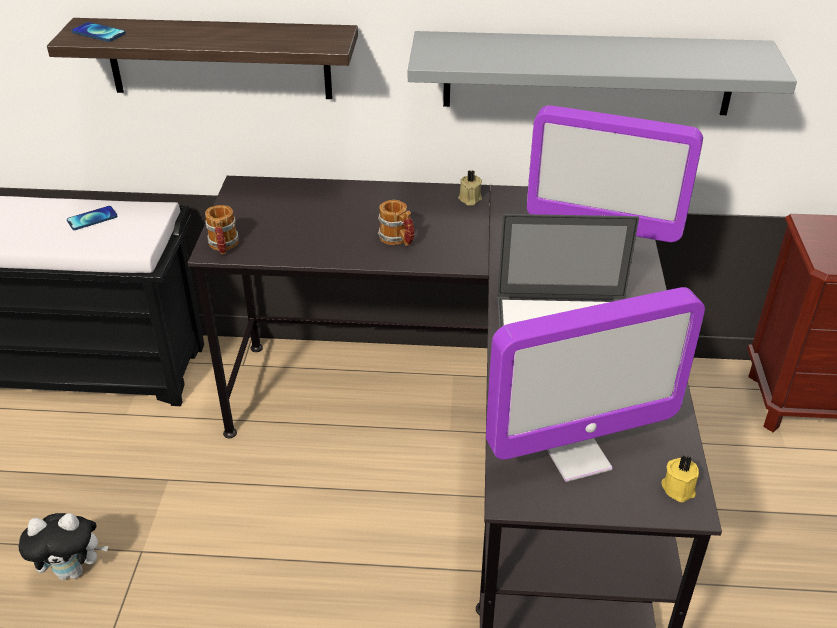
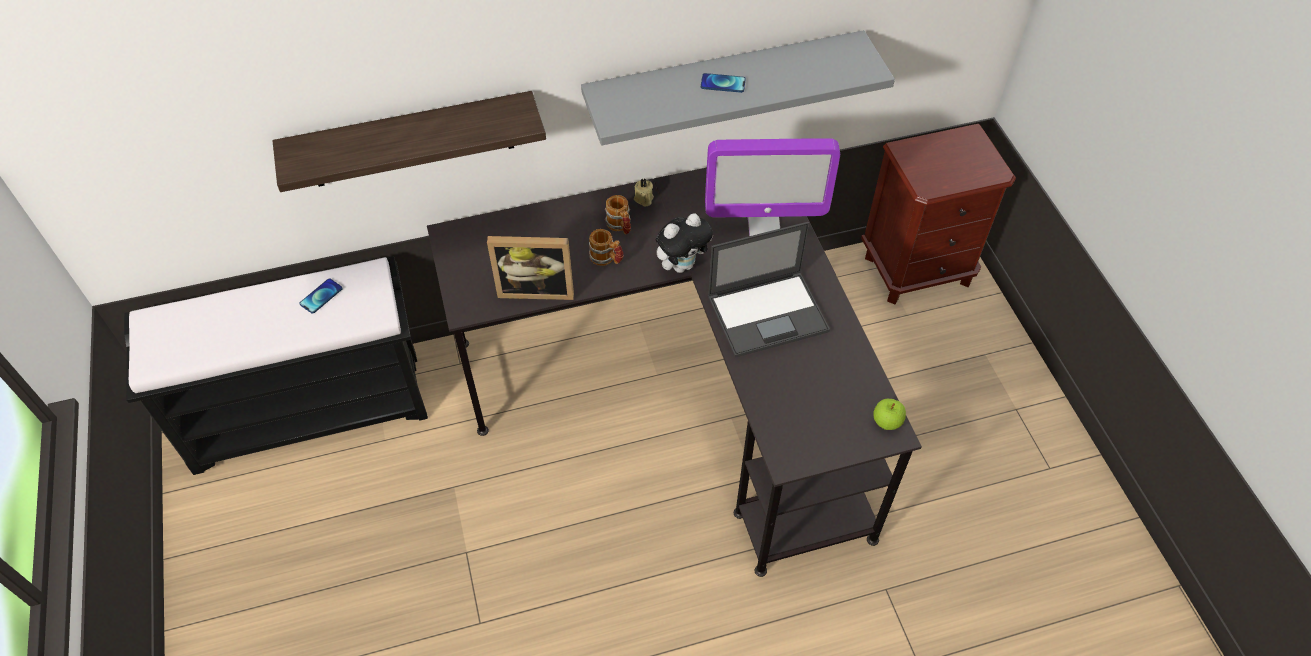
camera: 20 degrees left, 15 degrees up
plush toy [19,513,108,580] -> plush toy moved to [656,213,713,273]
phone [71,22,126,42] -> phone moved to [701,73,746,93]
mug [205,205,239,254] -> mug moved to [605,195,631,234]
monitor [486,287,705,482] -> none
yellow candle [661,455,699,502] -> apple [874,399,906,430]
none -> picture frame [487,236,574,300]

